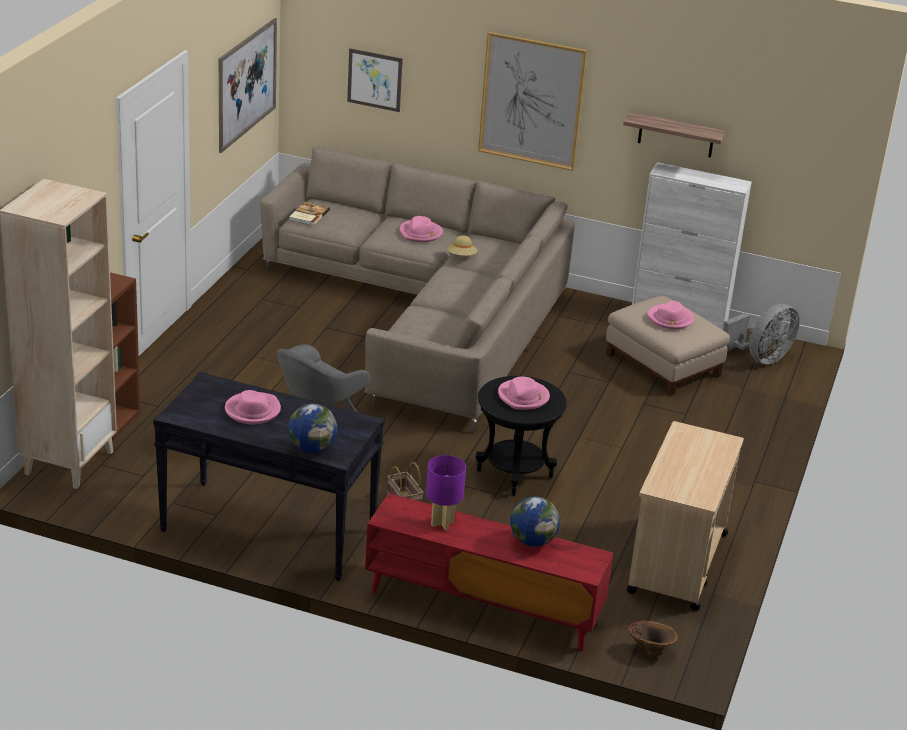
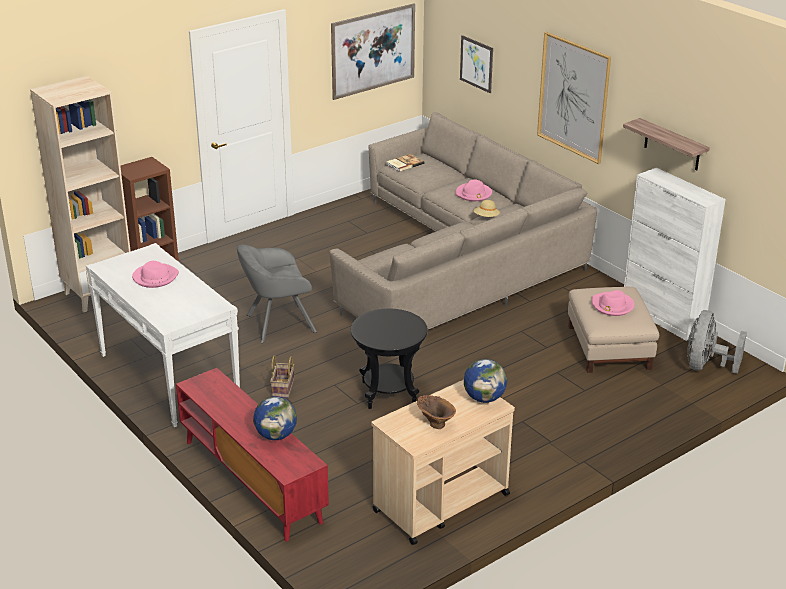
camera: 35 degrees right, 0 degrees up
black console table [153,372,385,581] -> white console table [86,243,240,427]
globe [288,404,338,453] -> globe moved to [464,359,507,403]
purple table lamp [426,455,466,531] -> none
pink hat [498,376,550,410] -> none
brown vase [628,620,678,656] -> brown vase moved to [417,395,456,429]
grey fan [723,304,800,365] -> grey fan turned 120 degrees clockwise [687,310,747,374]

